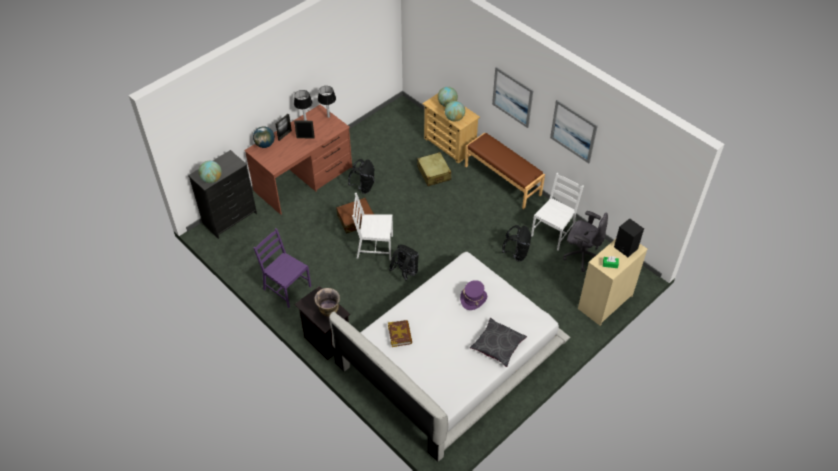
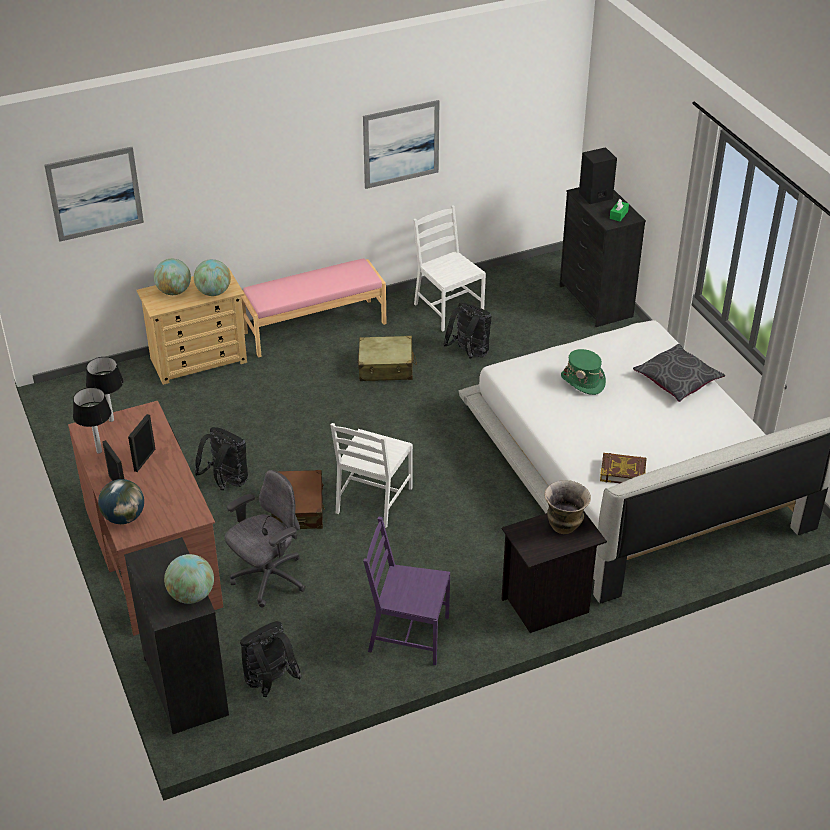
camera: 70 degrees left, 10 degrees down
purple chair [254,228,311,308] -> purple chair turned 45 degrees clockwise [363,517,450,665]
black backpack [389,245,419,280] -> black backpack moved to [240,621,302,697]
beige suitcase [417,152,451,186] -> beige suitcase moved to [358,336,417,381]
purple hat [460,280,487,310] -> green hat [561,349,606,395]
brown bench [465,133,545,209] -> pink bench [241,258,387,358]
picture [492,67,533,128] -> picture moved to [44,147,144,242]
grey office chair [563,211,608,272] -> grey office chair moved to [225,470,306,608]
beige dresser [578,239,648,326] -> black dresser [559,187,646,327]

